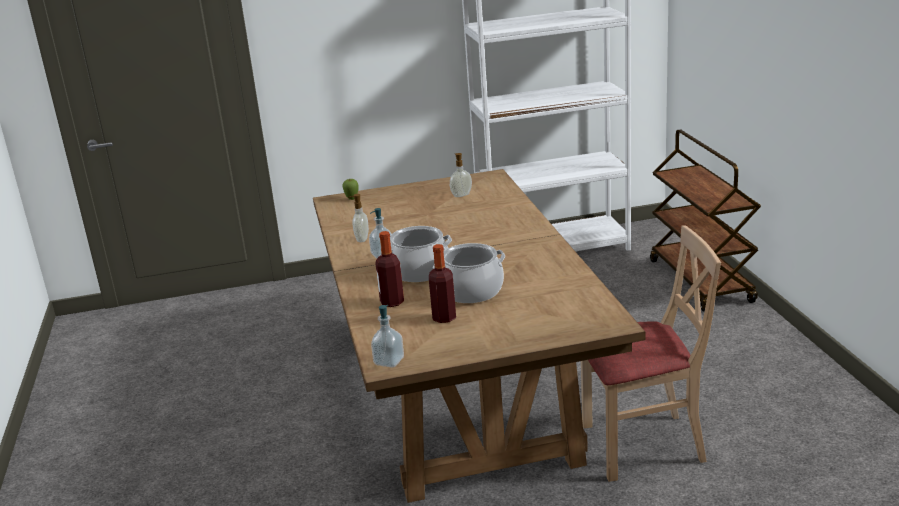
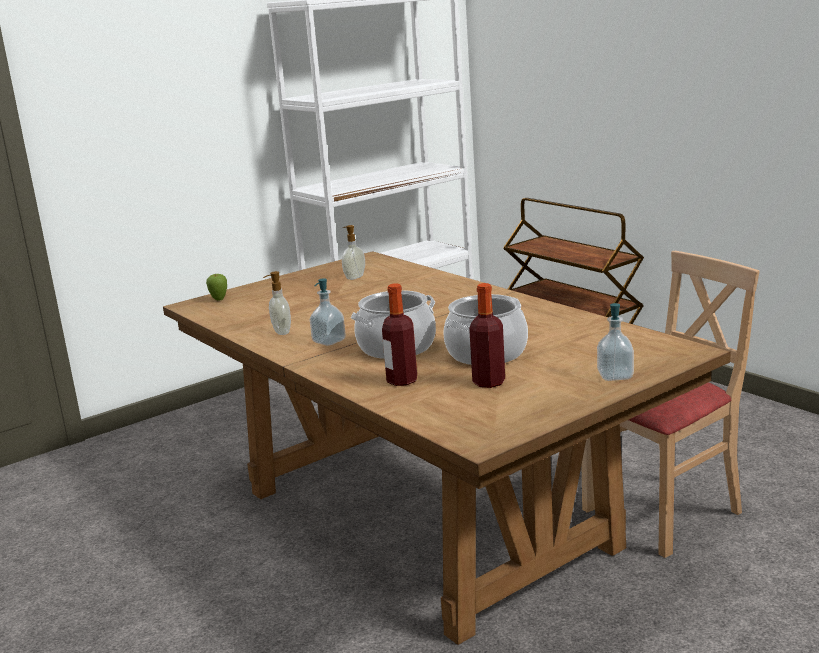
camera: 25 degrees left, 5 degrees down
soap dispenser [371,305,404,368] -> soap dispenser moved to [597,303,634,381]

